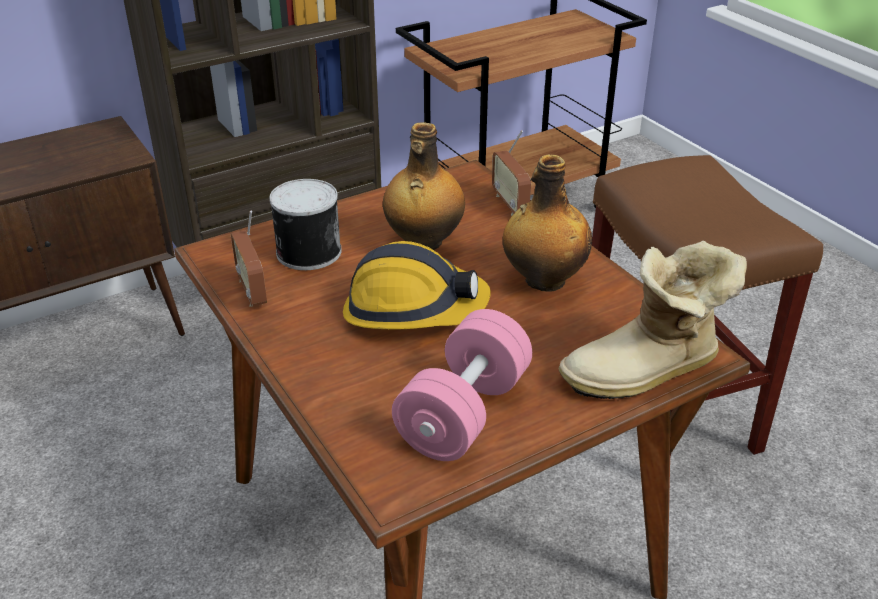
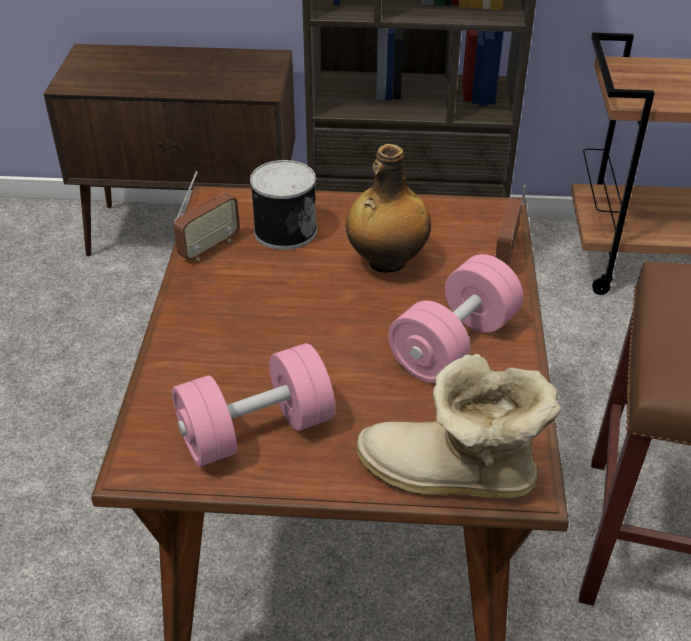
camera: 35 degrees right, 5 degrees up
radio [231,211,267,307] -> radio turned 150 degrees counterclockwise [173,171,240,261]
hard hat [343,241,491,329] -> none
bottle [503,155,592,292] -> pink dumbbell [388,254,523,383]

